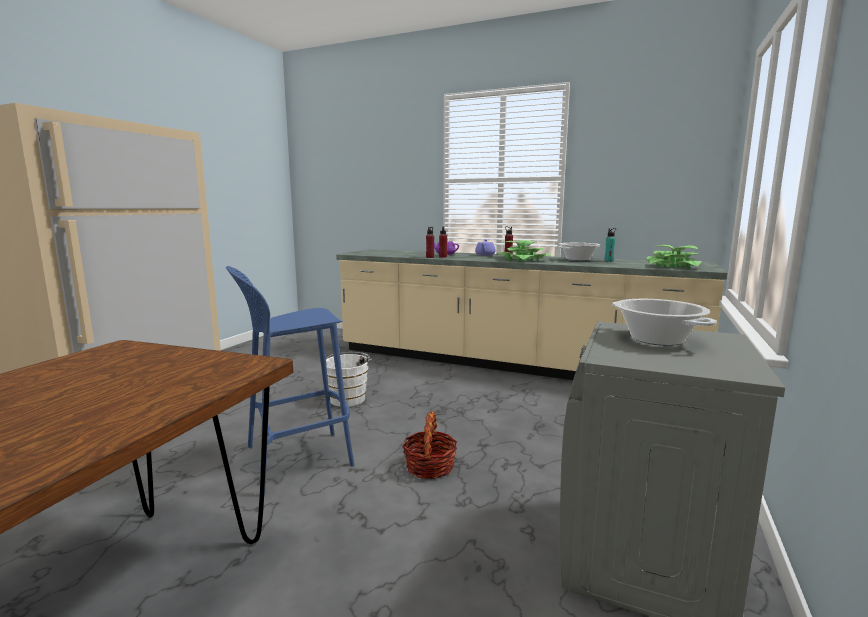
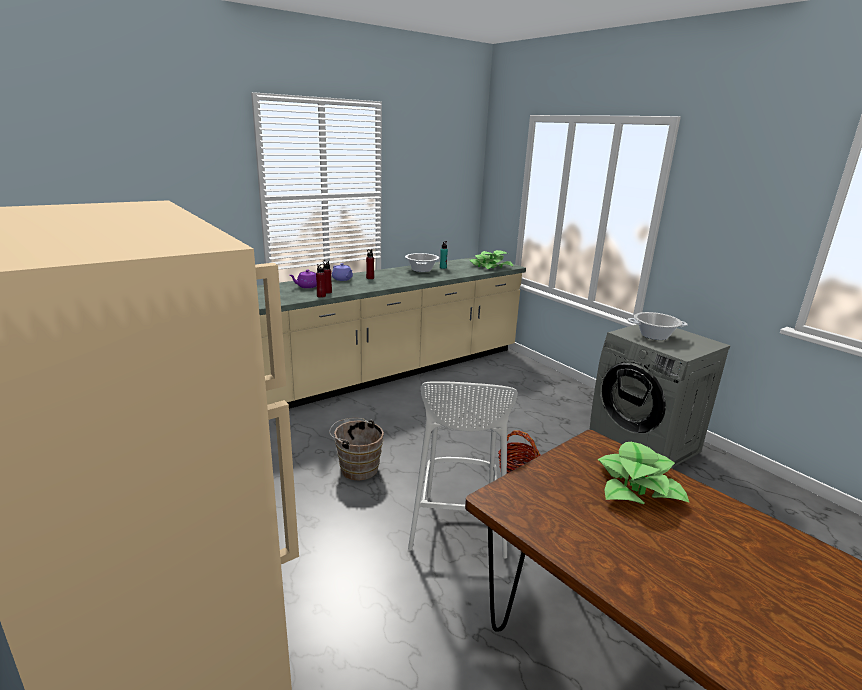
camera: 60 degrees left, 10 degrees up
blue stool [226,266,354,495] -> white stool [408,381,518,559]
white bucket [326,352,372,407] -> brown bucket [329,418,384,481]
potted plant [495,240,551,262] -> potted plant moved to [597,442,689,504]

